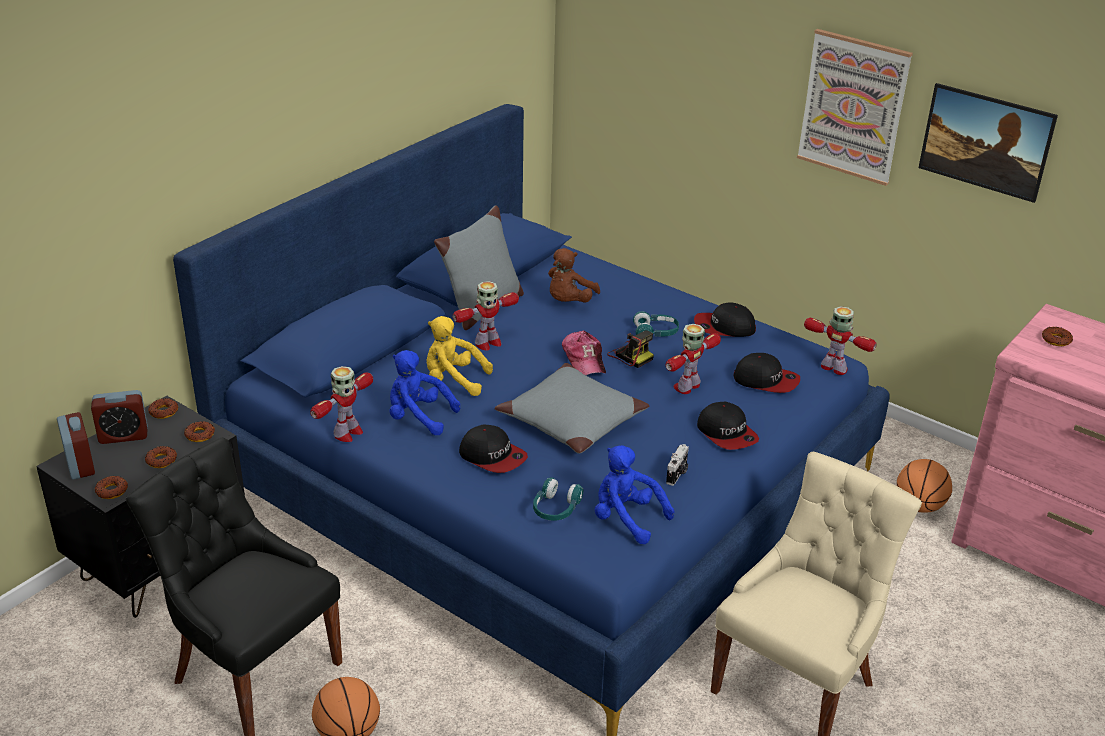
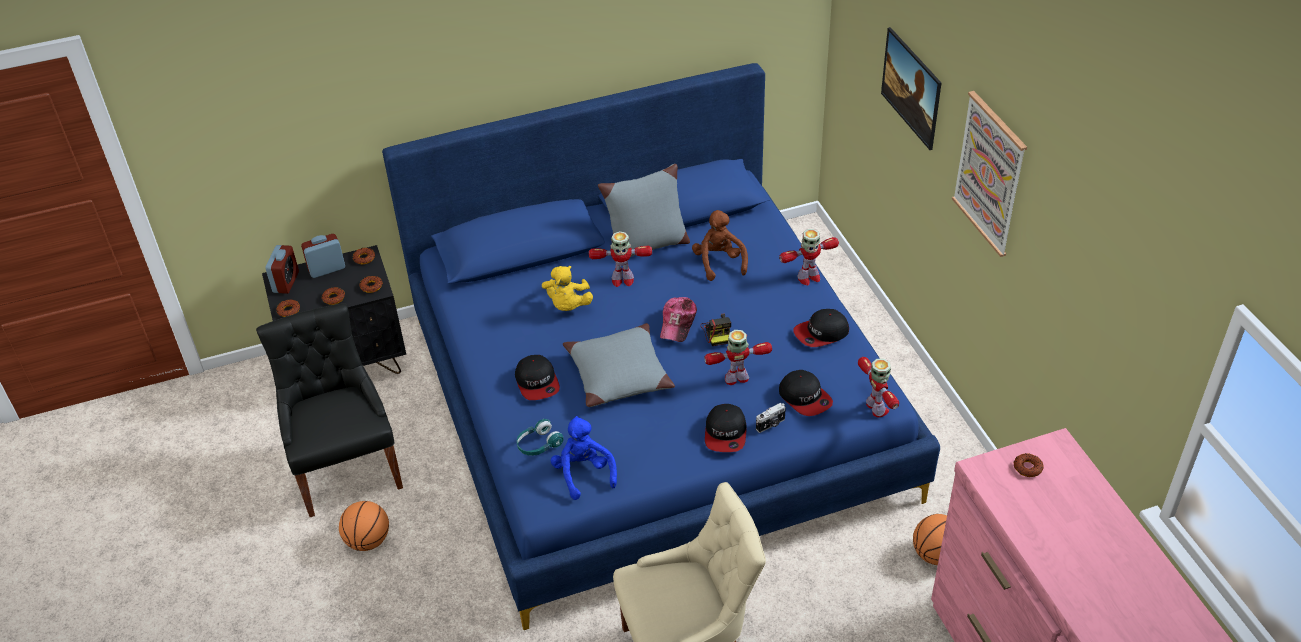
camera: 35 degrees right, 10 degrees up
alarm clock [91,390,148,444] -> alarm clock turned 135 degrees clockwise [301,234,345,278]
toy robot [310,366,373,442] -> toy robot moved to [779,229,839,285]
blue plush toy [390,350,460,435] -> none
yellow plush toy [427,316,493,396] -> yellow plush toy turned 135 degrees counterclockwise [542,266,593,311]
brown plush toy [548,248,600,302] -> brown plush toy turned 105 degrees clockwise [692,210,748,281]
turquoise headphones [633,311,679,337] -> none
camera [666,444,689,486] -> camera moved to [756,403,786,433]
cap [694,302,756,337] -> cap turned 60 degrees counterclockwise [793,309,849,347]
picture [919,83,1058,203] -> picture moved to [881,27,942,150]

